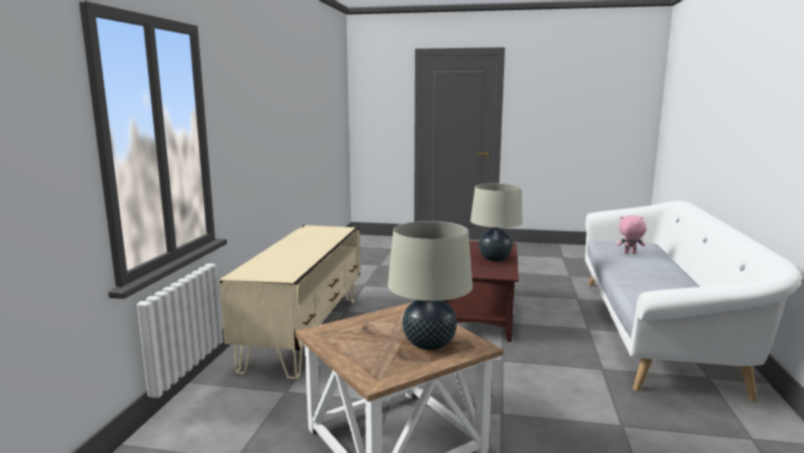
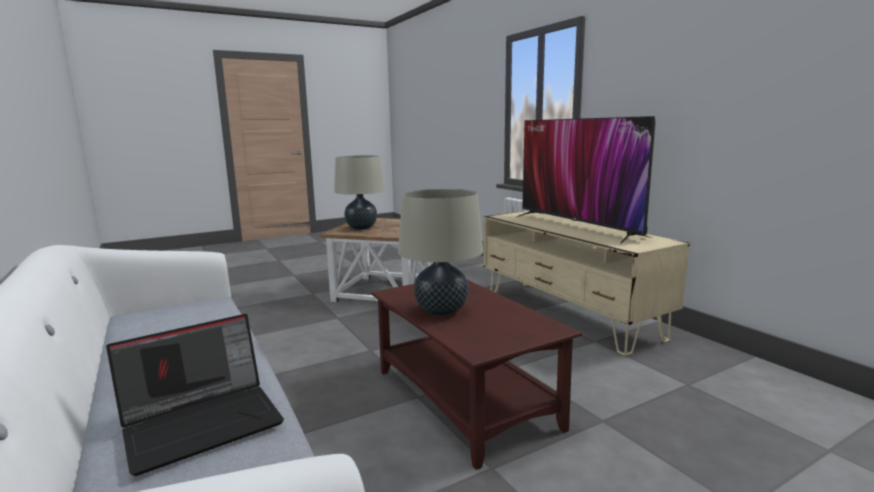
camera: 140 degrees right, 0 degrees up
pink plush toy [617,215,647,254] -> laptop [106,314,284,476]
none -> television [517,116,655,244]

